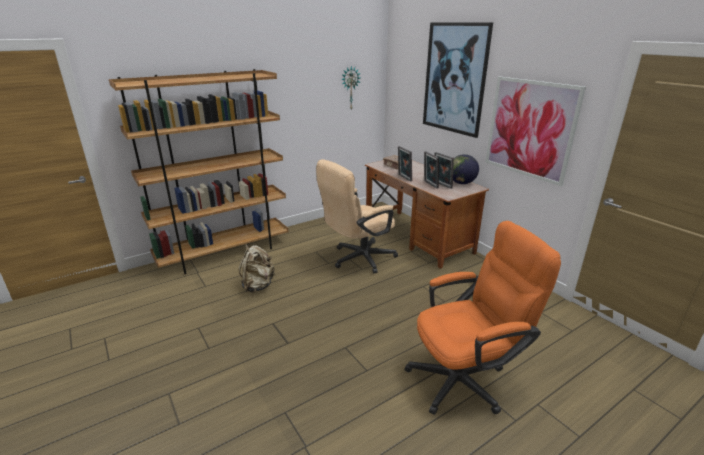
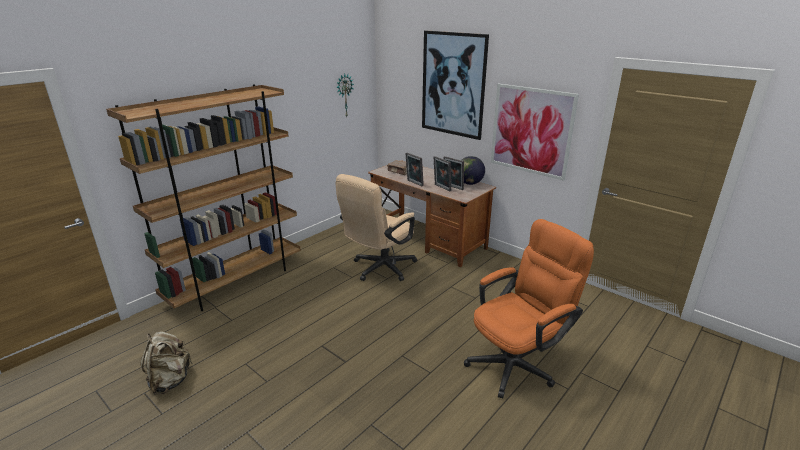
camera: 15 degrees left, 0 degrees up
beige backpack [238,244,276,293] -> beige backpack moved to [141,331,192,394]

